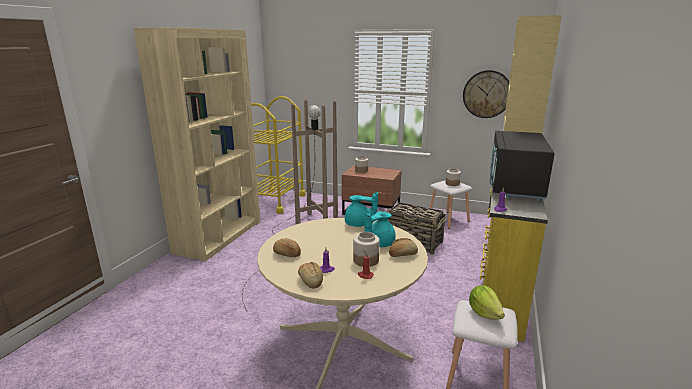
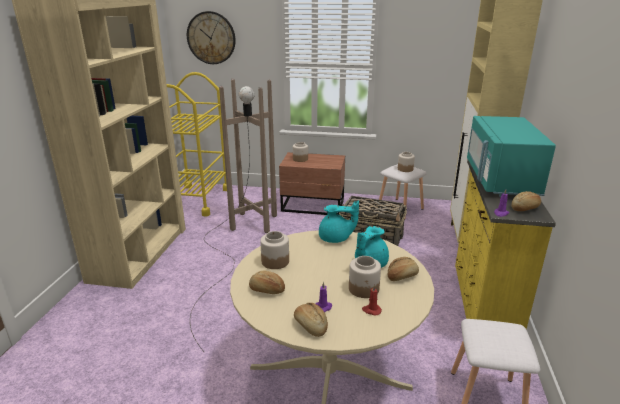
camera: 10 degrees left, 5 degrees up
wall clock [463,70,509,118] -> wall clock moved to [187,11,236,64]
lettuce [469,285,505,320] -> none
black microwave [489,131,555,201] -> turquoise microwave [467,116,556,197]
none -> jar [260,231,289,269]
none -> bread [511,191,541,211]

